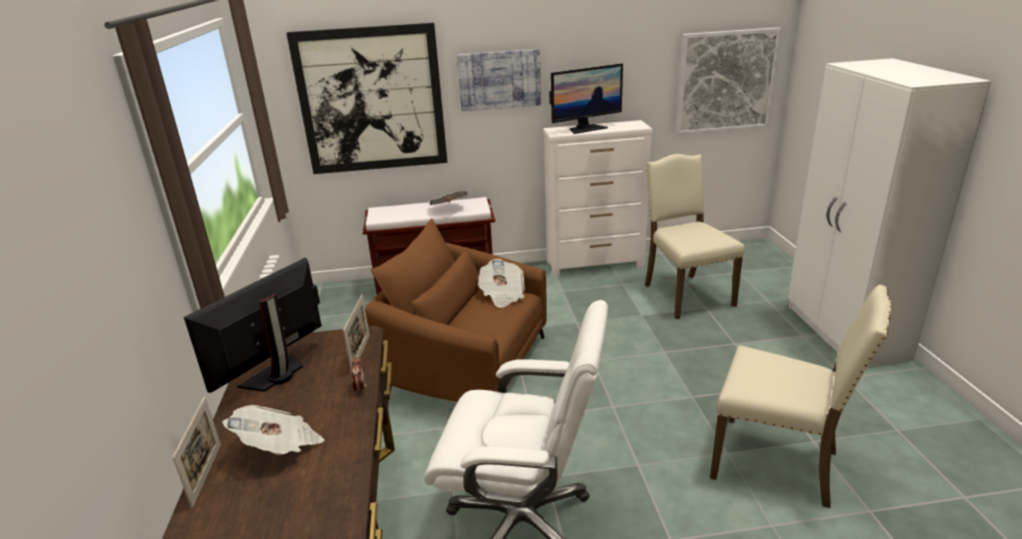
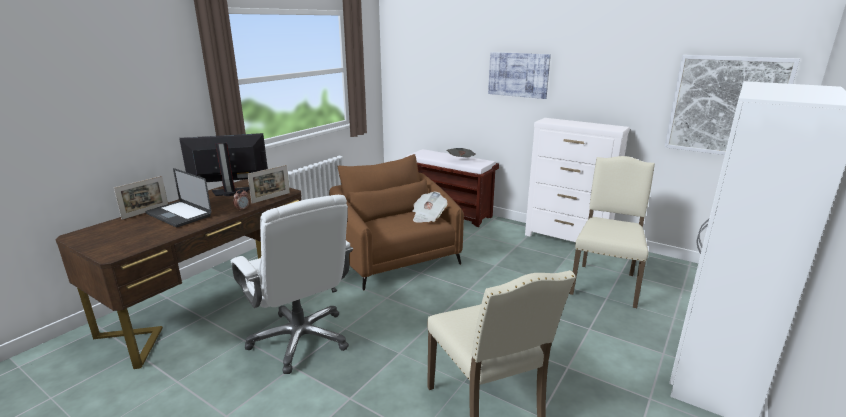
camera: 40 degrees right, 5 degrees down
newspaper [222,405,325,455] -> laptop [145,168,212,227]
picture [286,23,447,174] -> none
monitor [549,63,623,134] -> none

